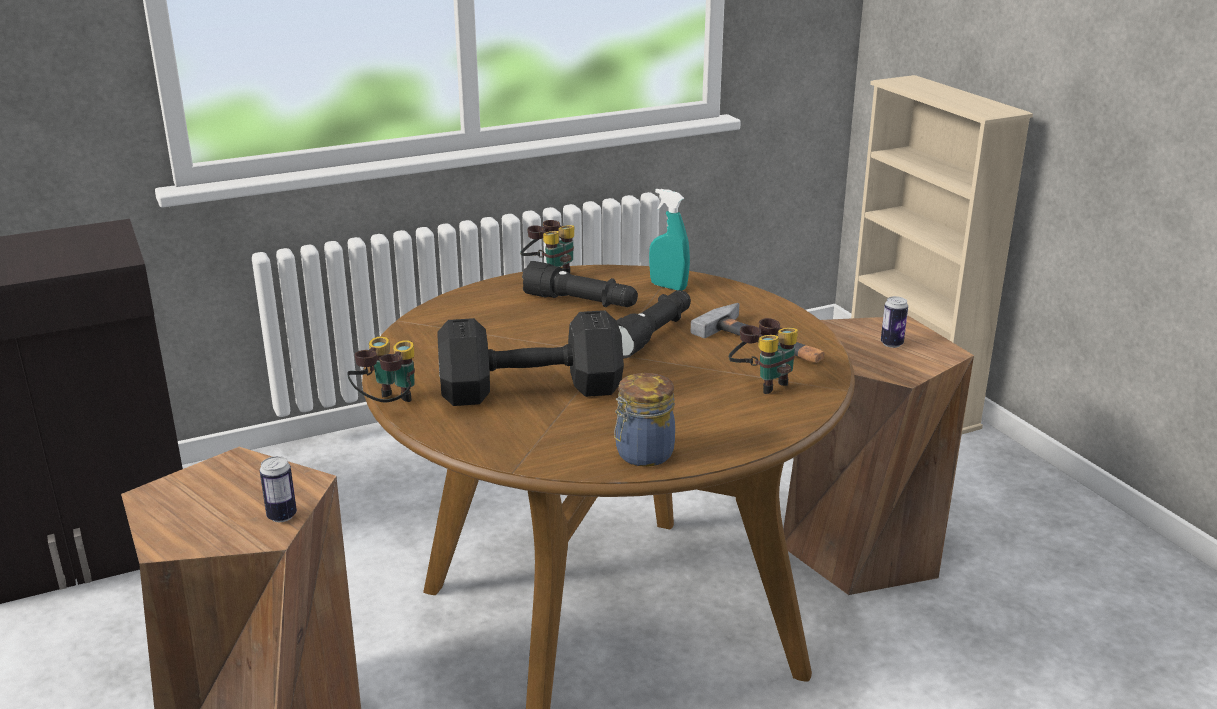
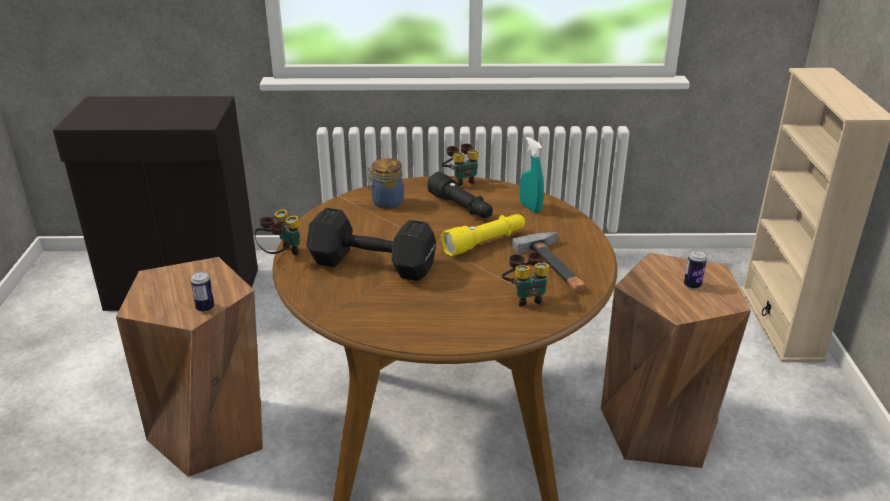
camera: 25 degrees right, 5 degrees up
jar [614,373,675,467] -> jar moved to [368,158,404,209]
black flashlight [616,290,691,359] -> yellow flashlight [441,214,525,256]

